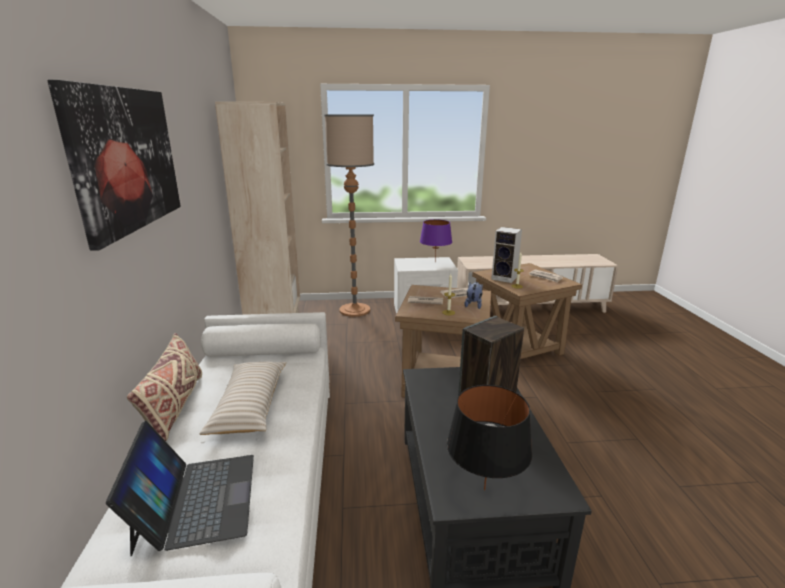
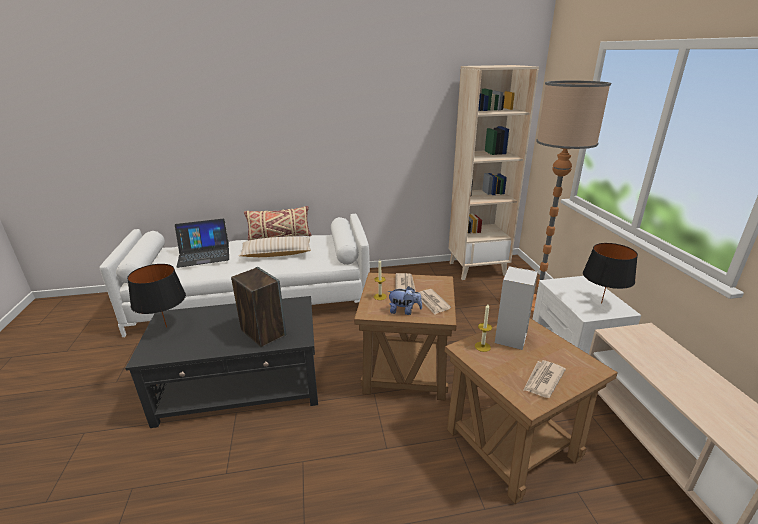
camera: 85 degrees right, 5 degrees up
picture [47,80,181,251] -> none
purple table lamp [420,219,452,261] -> black table lamp [583,243,638,304]

